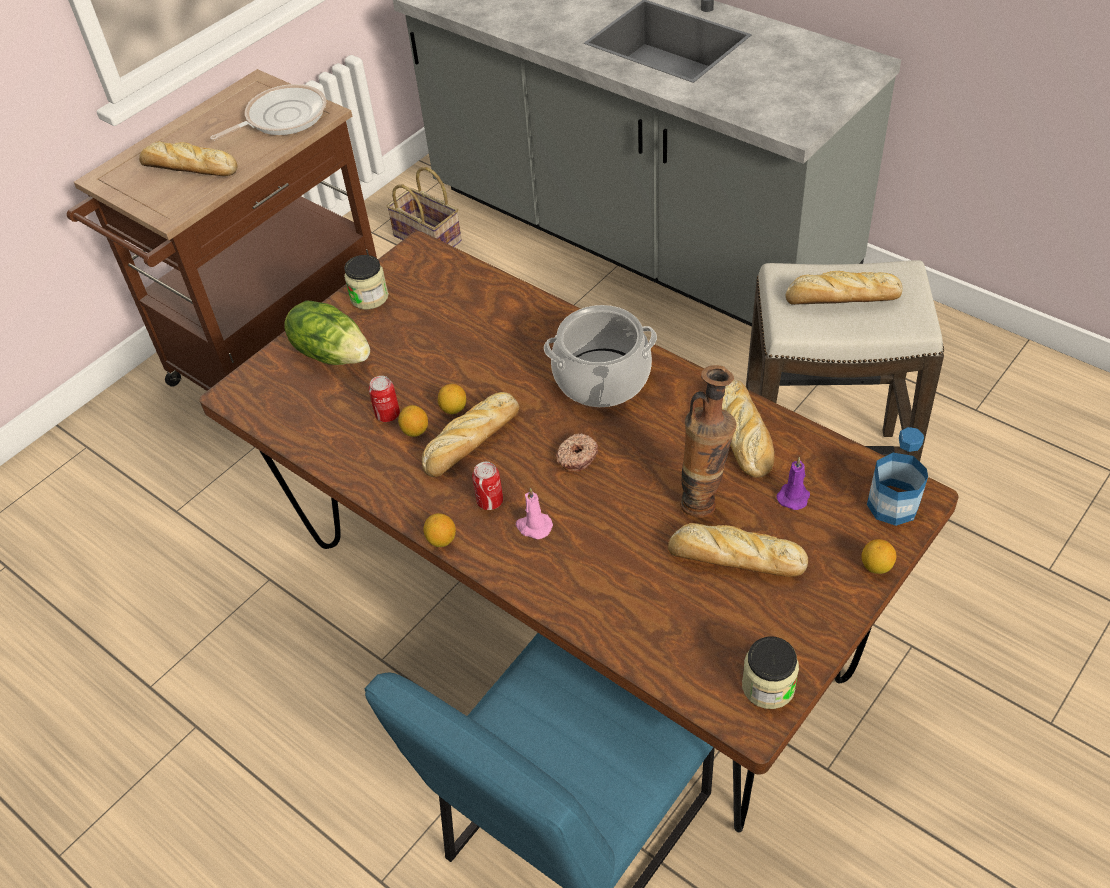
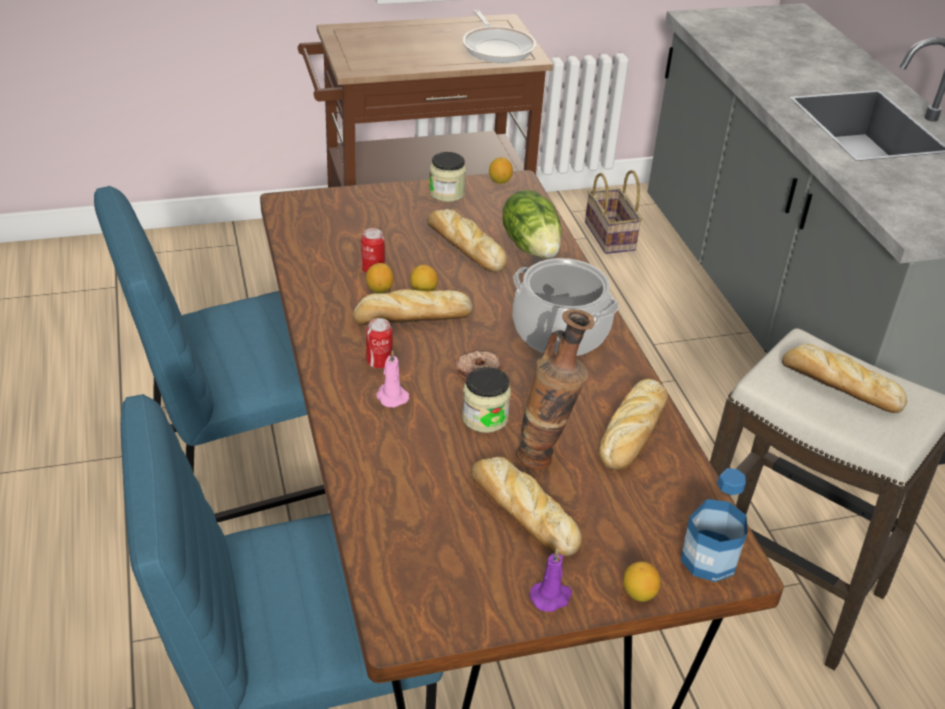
camera: 30 degrees right, 10 degrees down
bread [139,141,237,176] -> bread moved to [427,209,507,272]
frying pan [210,84,326,141] -> frying pan turned 75 degrees clockwise [463,10,536,63]
lettuce [284,300,370,365] -> lettuce moved to [503,190,562,259]
lemon [424,513,456,547] -> lemon moved to [489,157,513,184]
jar [742,636,799,709] -> jar moved to [462,367,511,433]
purple candle [776,457,810,510] -> purple candle moved to [529,548,572,612]
none -> blue chair [94,186,326,523]

